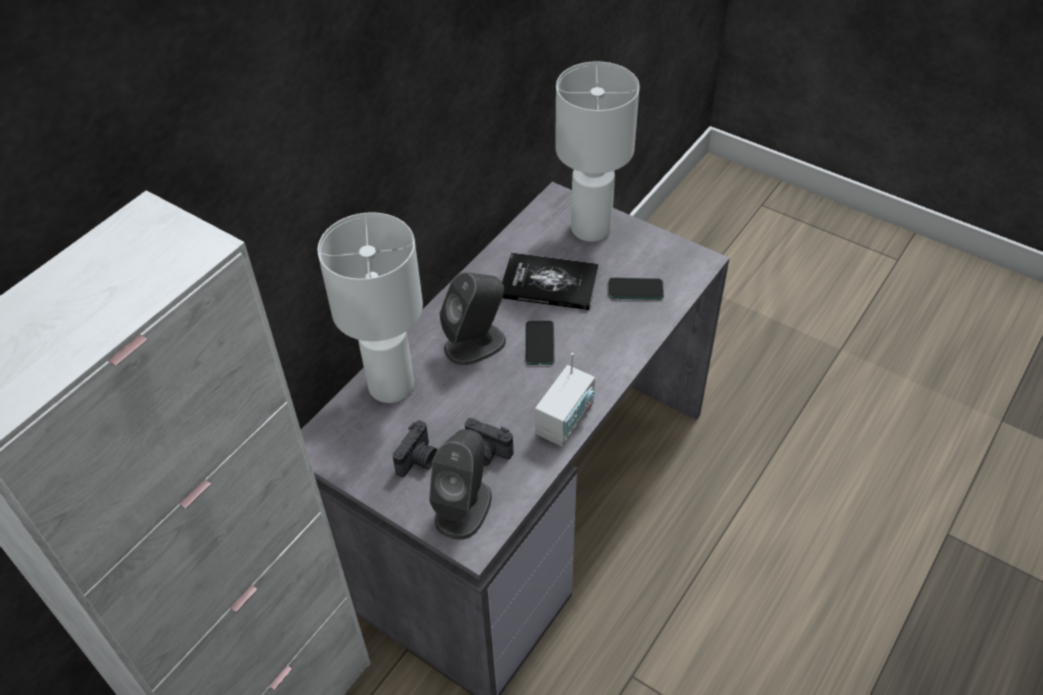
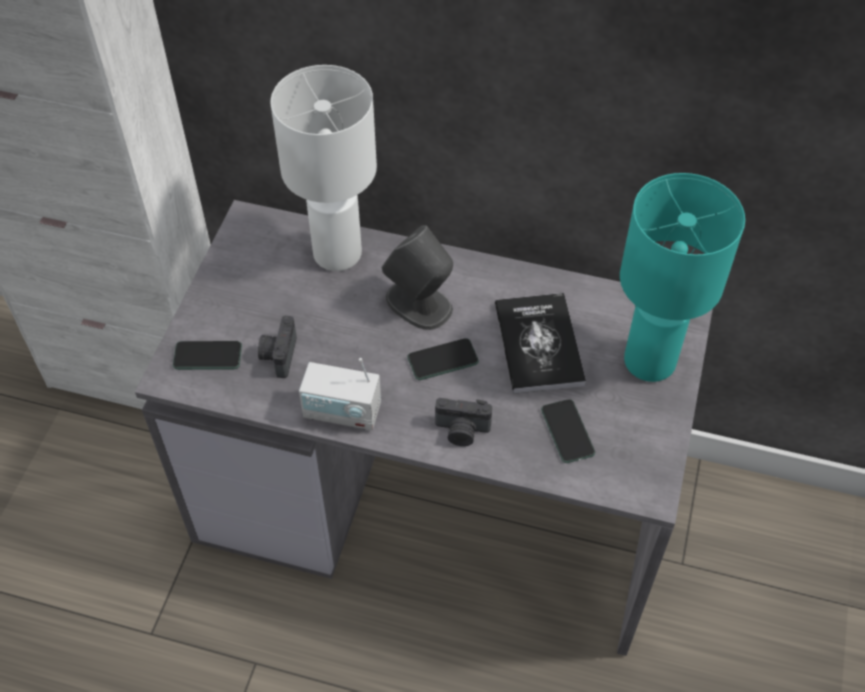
camera: 70 degrees right, 5 degrees up
camera [392,420,437,477] -> camera moved to [435,398,492,446]
grey speaker [429,429,492,540] -> phone [173,341,242,370]
white table lamp [555,61,640,242] -> turquoise table lamp [620,173,745,382]

